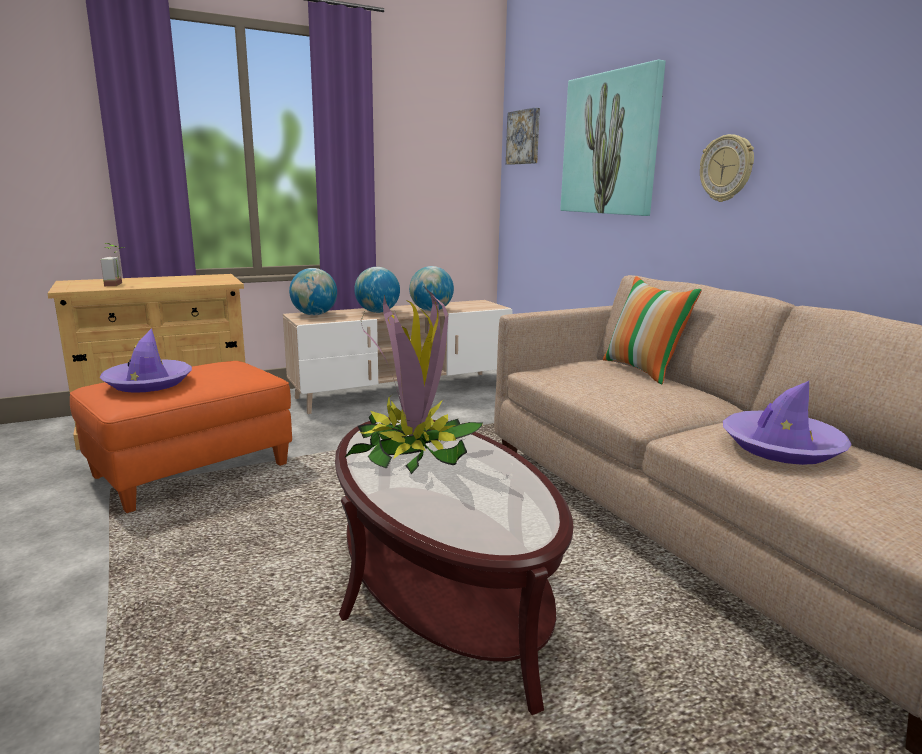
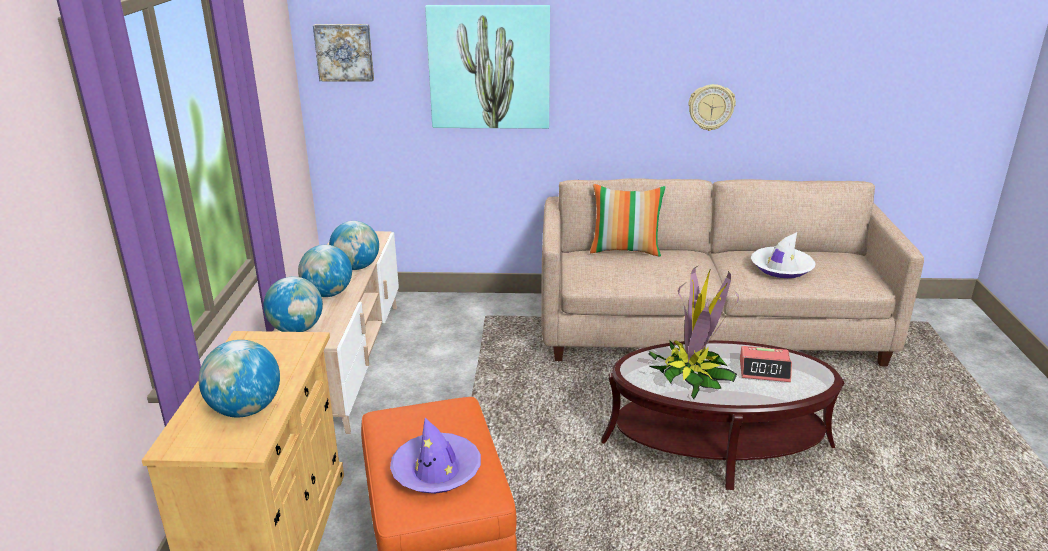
camera: 60 degrees left, 10 degrees up
potted plant [100,243,124,286] -> globe [199,340,280,417]
wall clock [700,134,754,202] -> wall clock moved to [688,84,736,131]
purple hat [723,381,852,465] -> white hat [751,232,815,278]
none -> alarm clock [740,346,792,382]

